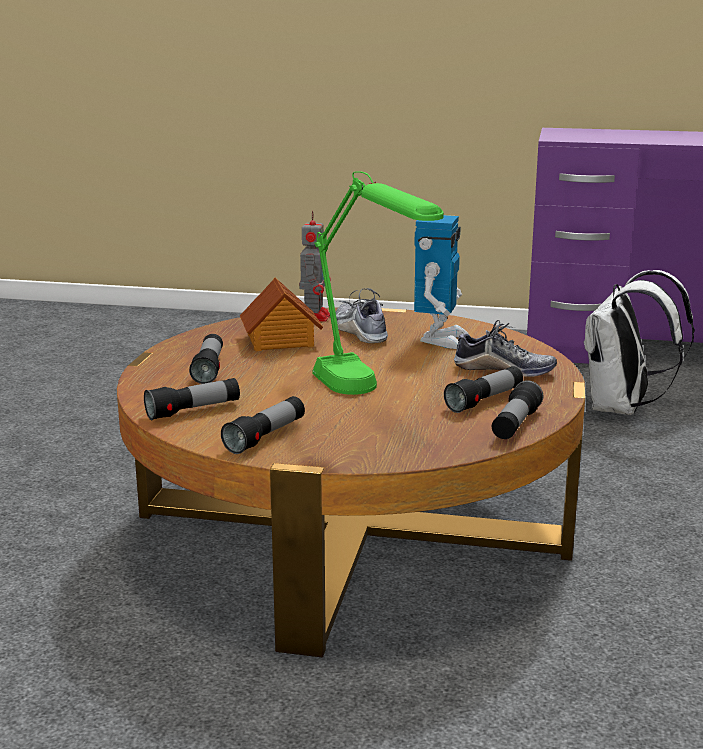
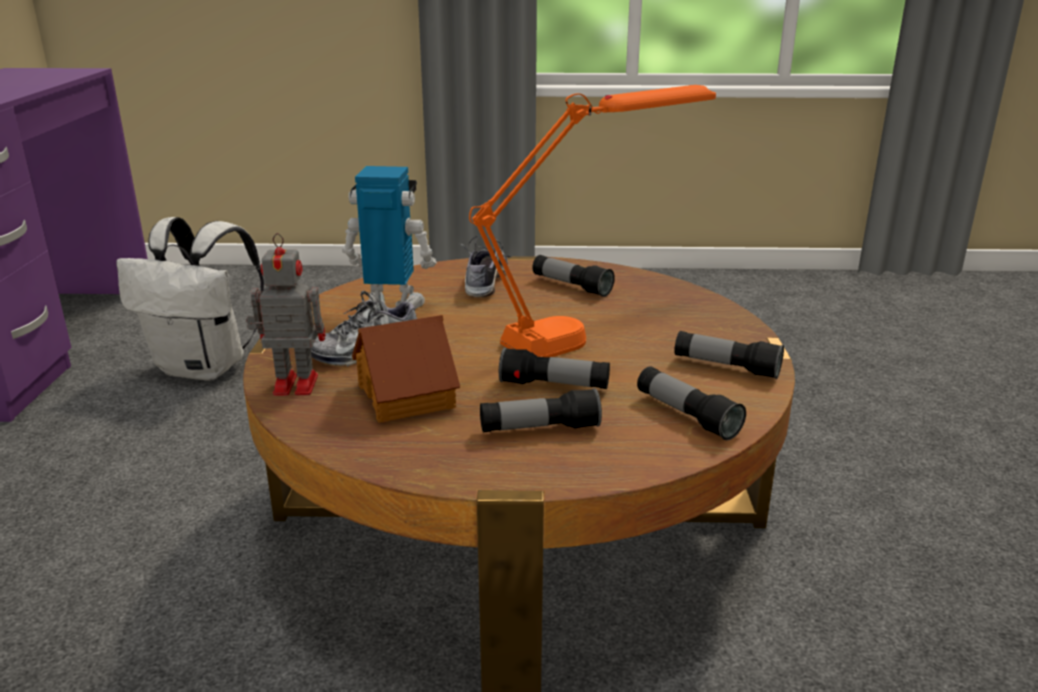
camera: 100 degrees left, 5 degrees up
green table lamp [313,171,444,395] -> orange table lamp [469,85,716,357]
flashlight [492,380,543,439] -> flashlight moved to [499,347,610,389]

